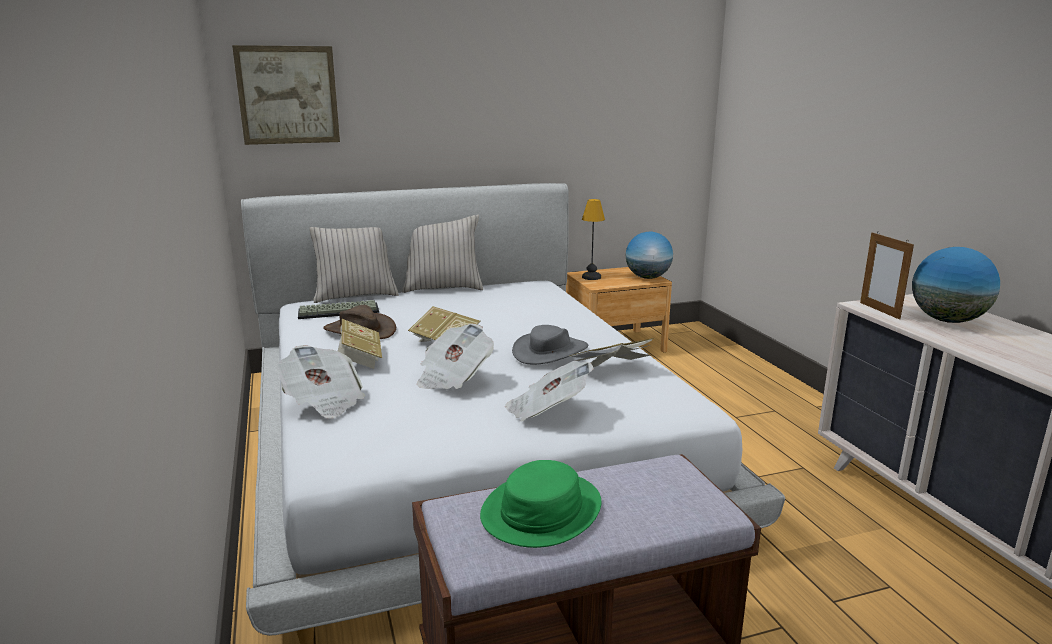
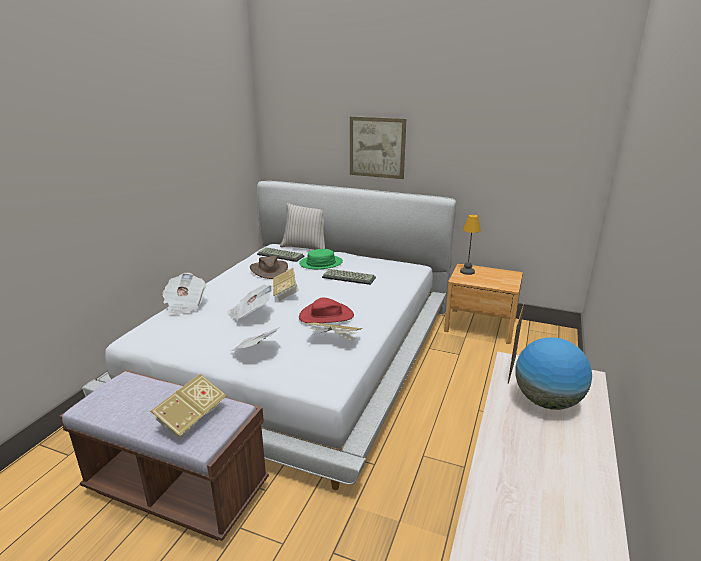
camera: 40 degrees right, 5 degrees up
picture [232,45,340,145] -> picture moved to [350,116,406,179]
book [338,319,382,369] -> book moved to [151,374,227,440]
beige pillow [402,215,483,293] -> none
green hat [480,460,601,548] -> green hat moved to [299,249,343,270]
grey hat [512,325,588,364] -> red hat [299,298,354,323]
globe [626,232,673,279] -> none
none -> keyboard [322,269,376,285]

